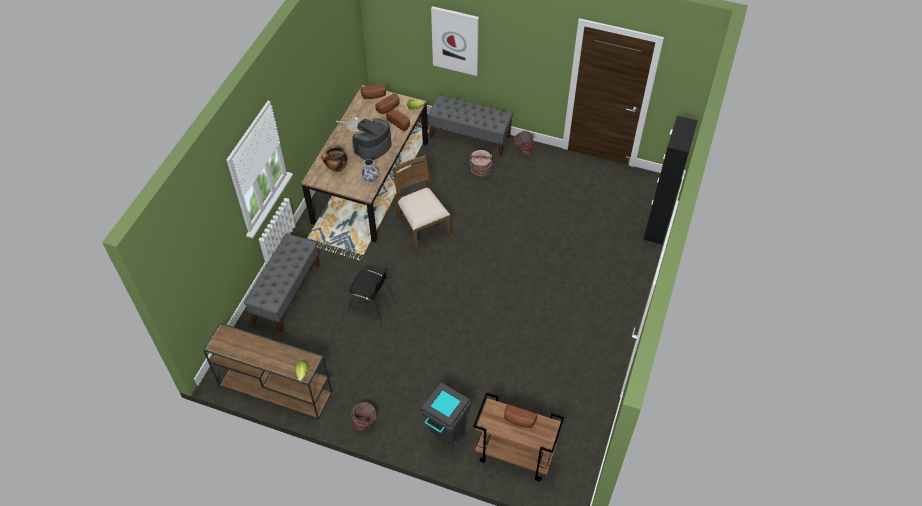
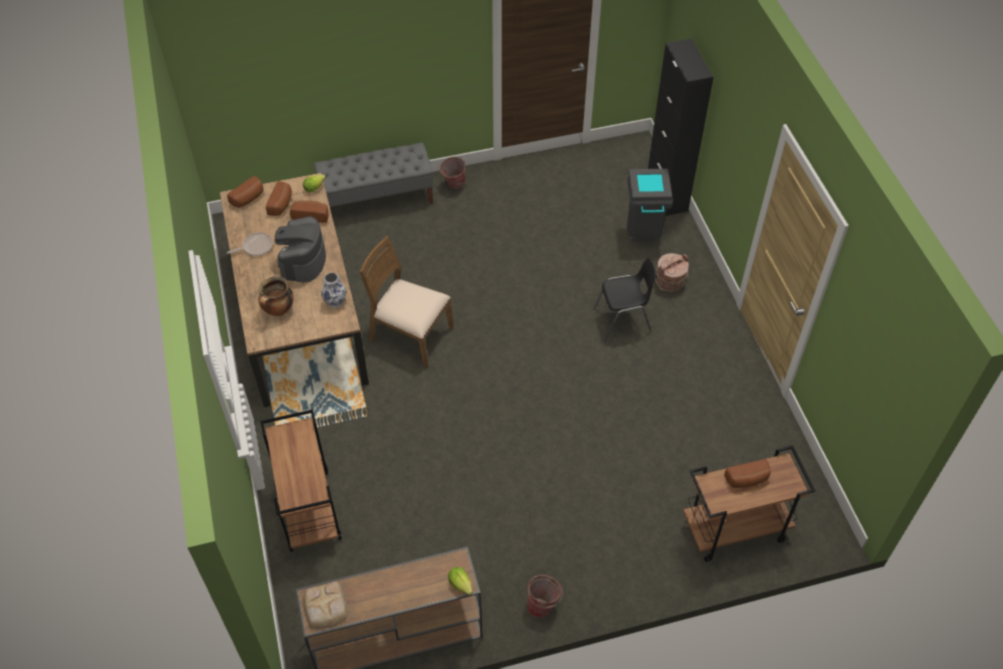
camera: 35 degrees left, 0 degrees up
grey bench [244,234,320,332] -> brown cart [261,410,342,552]
black chair [348,268,394,322] -> black chair moved to [593,257,657,342]
grey trash can [421,382,471,446] -> grey trash can moved to [627,169,673,241]
picture [431,6,479,76] -> none
brown bucket [470,150,492,177] -> brown bucket moved to [655,253,689,292]
none -> bread [303,581,348,629]

